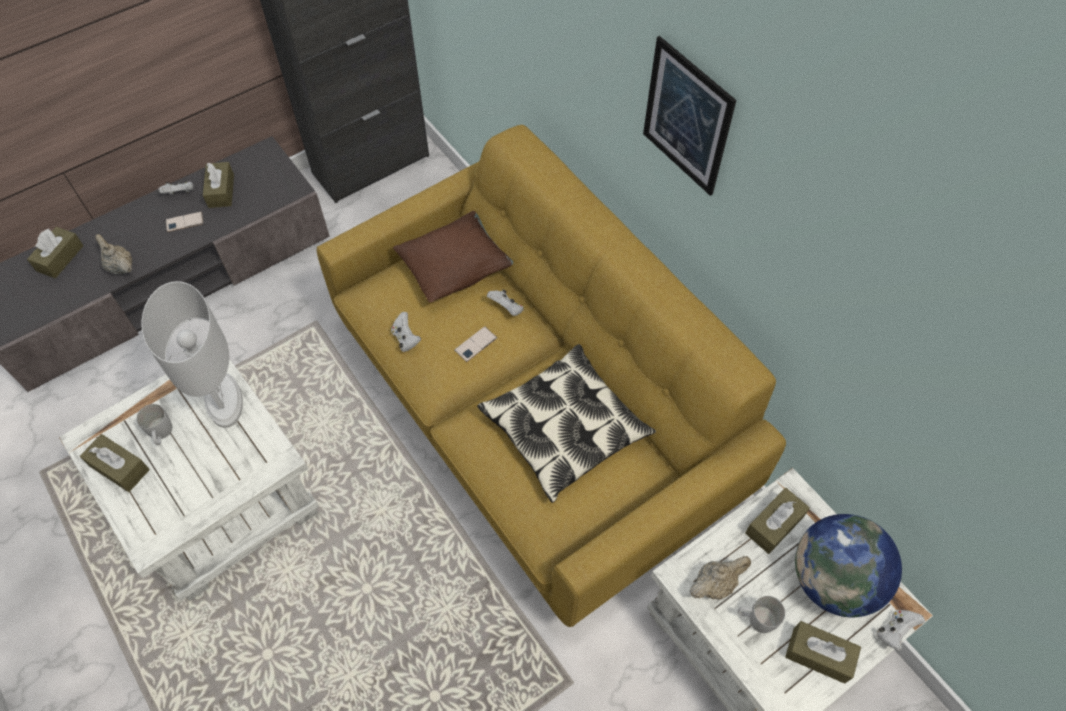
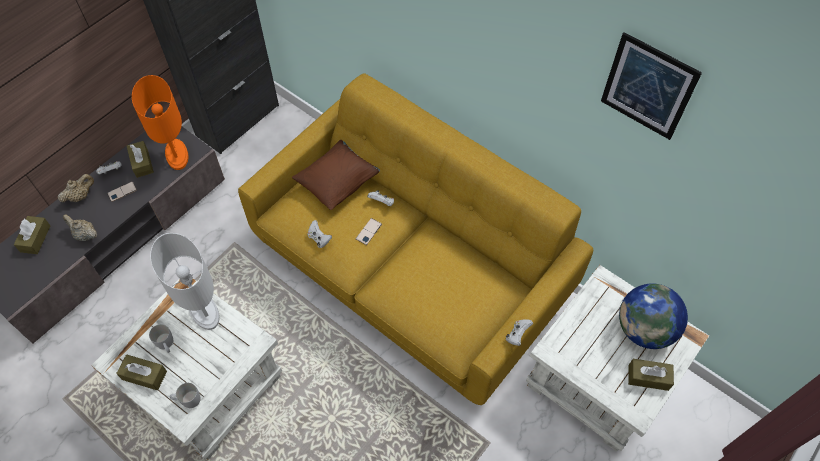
camera: 15 degrees left, 0 degrees up
pillow [477,344,656,503] -> none
picture [643,36,736,196] -> picture moved to [601,32,702,140]
beige teapot [690,556,751,600] -> beige teapot moved to [58,174,94,203]
white mug [738,596,785,633] -> white mug moved to [170,383,201,408]
brown tissue box [745,488,810,554] -> none
white game controller [877,610,925,651] -> white game controller moved to [506,319,533,346]
none -> orange table lamp [132,75,188,170]

